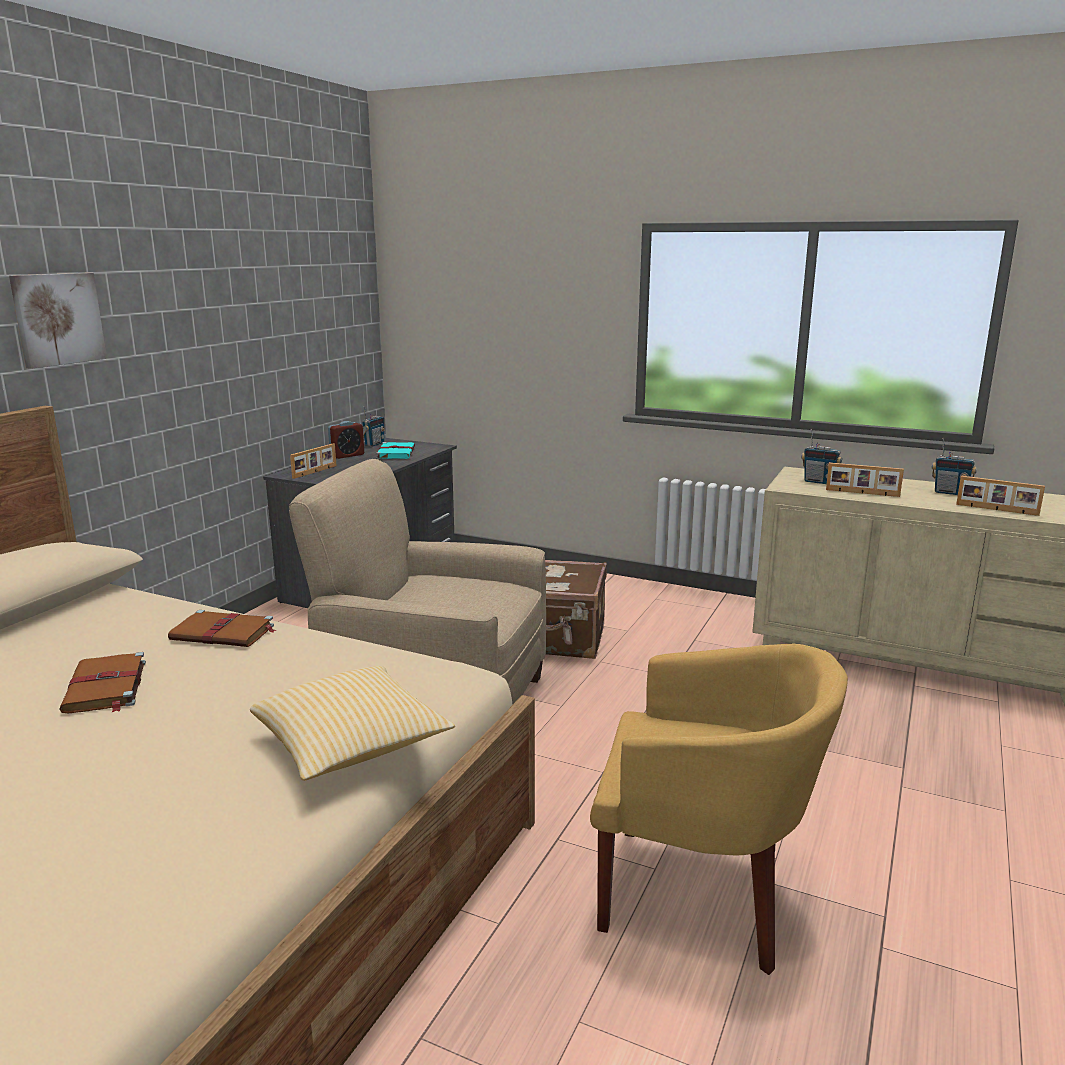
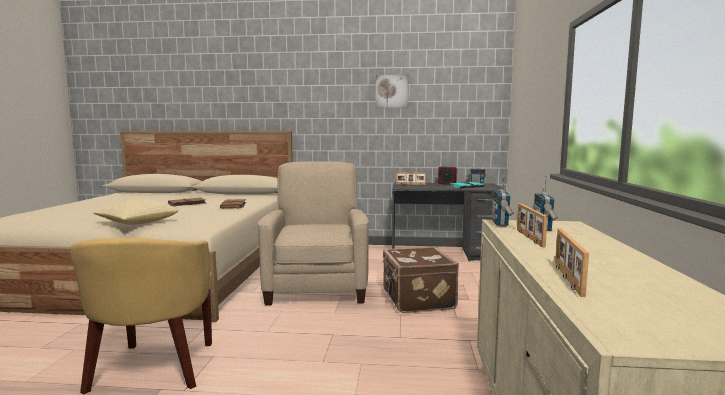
camera: 70 degrees right, 10 degrees down
picture [9,273,107,369] -> picture moved to [376,75,408,108]
radio [932,438,977,495] -> radio moved to [492,173,514,226]

